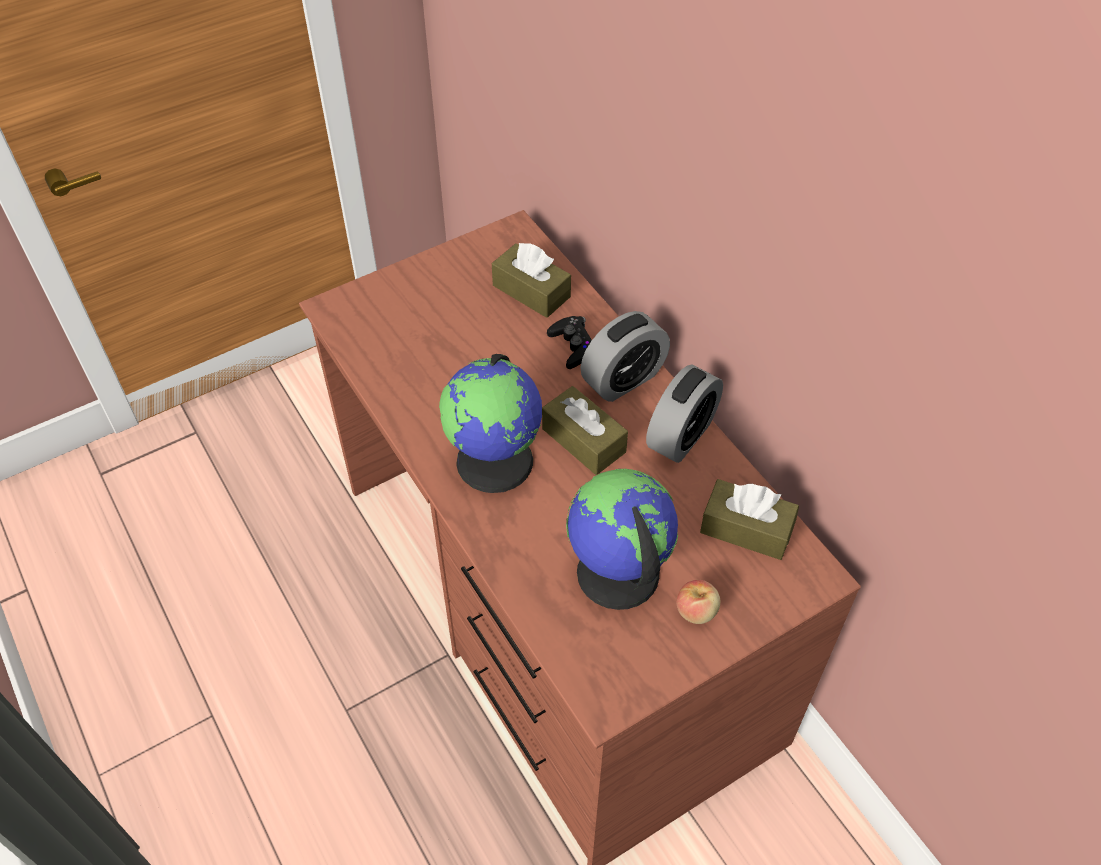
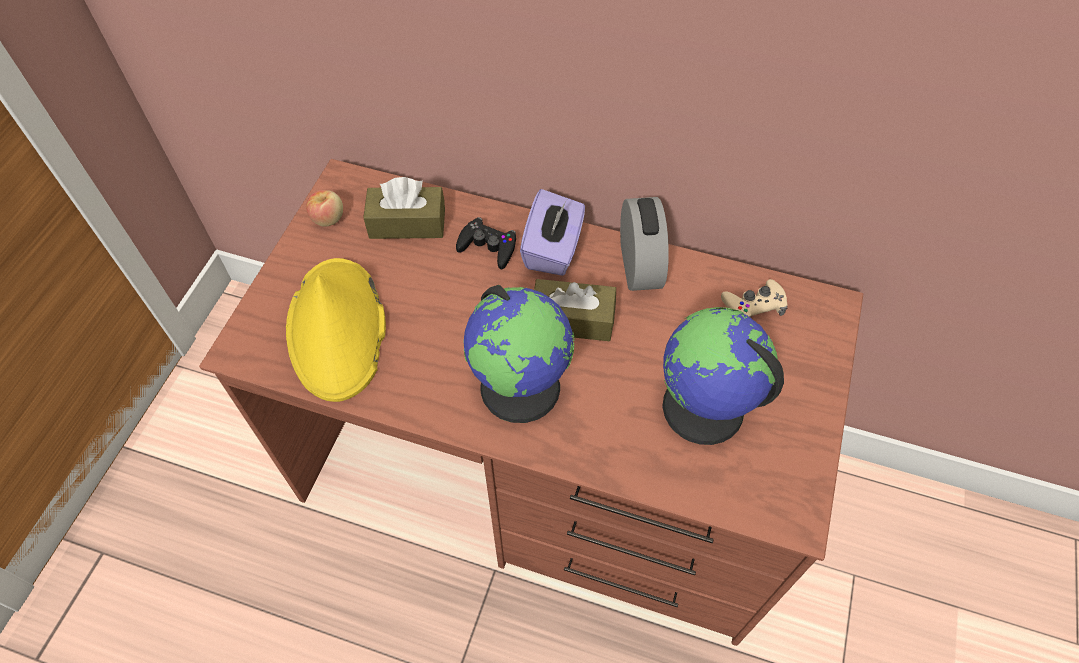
camera: 40 degrees left, 5 degrees up
alarm clock [580,311,670,402] -> purple tissue box [520,189,585,276]
apple [676,580,720,624] -> apple moved to [306,190,343,227]
brown tissue box [700,479,799,560] -> beige game controller [721,279,788,318]
none -> yellow hat [286,258,386,402]

